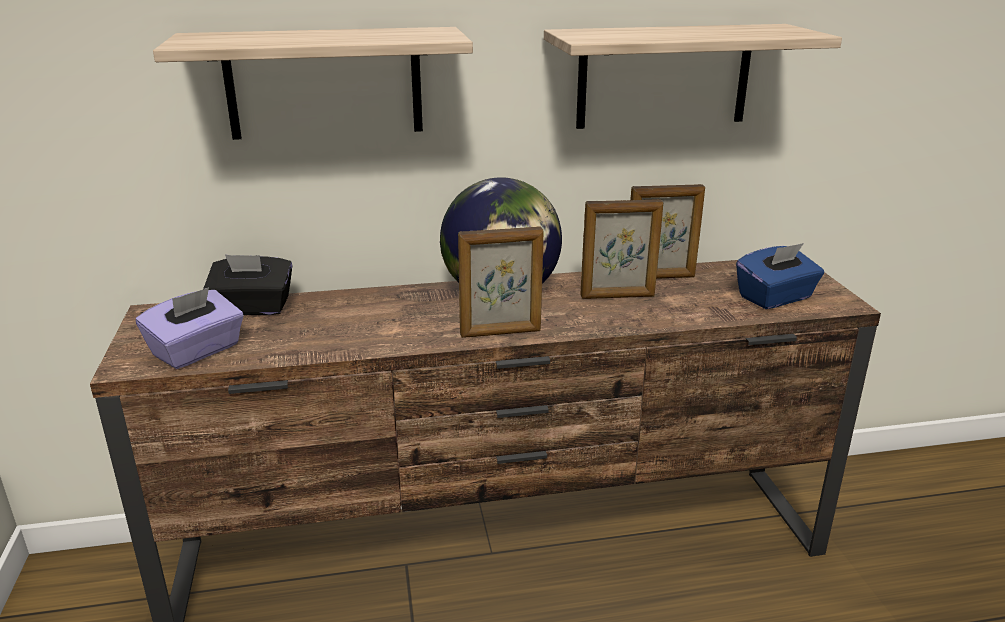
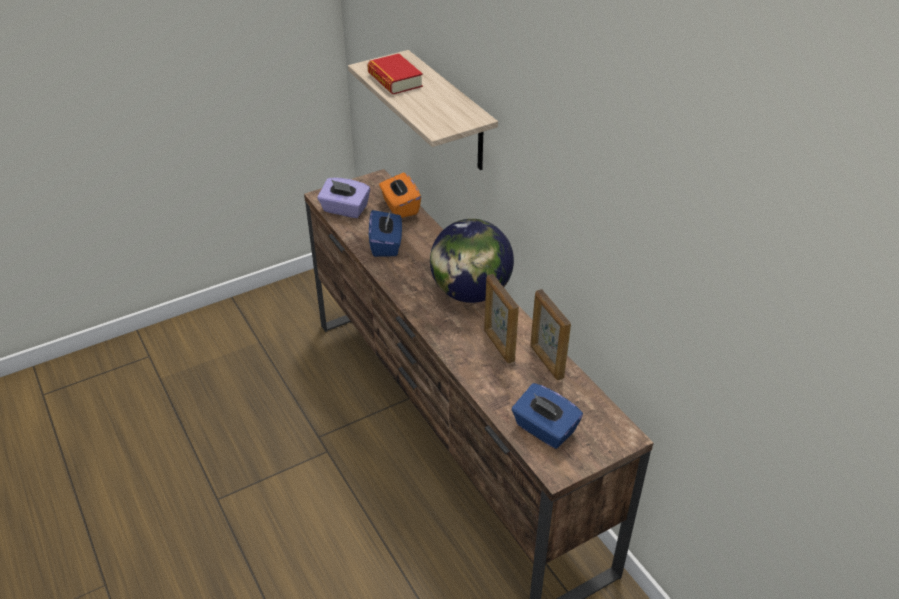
camera: 70 degrees right, 15 degrees up
black tissue box [203,254,293,315] -> orange tissue box [379,173,421,218]
picture frame [458,226,543,338] -> none
shelf [544,24,842,129] -> none
none -> book [367,54,423,94]
none -> blue tissue box [369,209,402,257]

